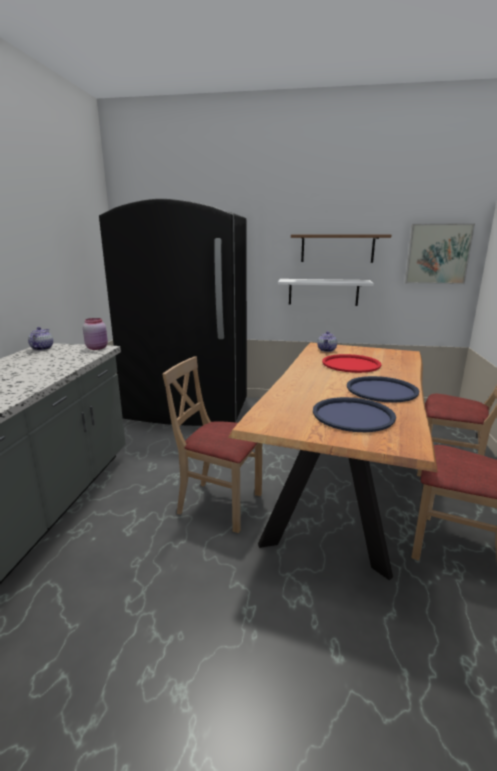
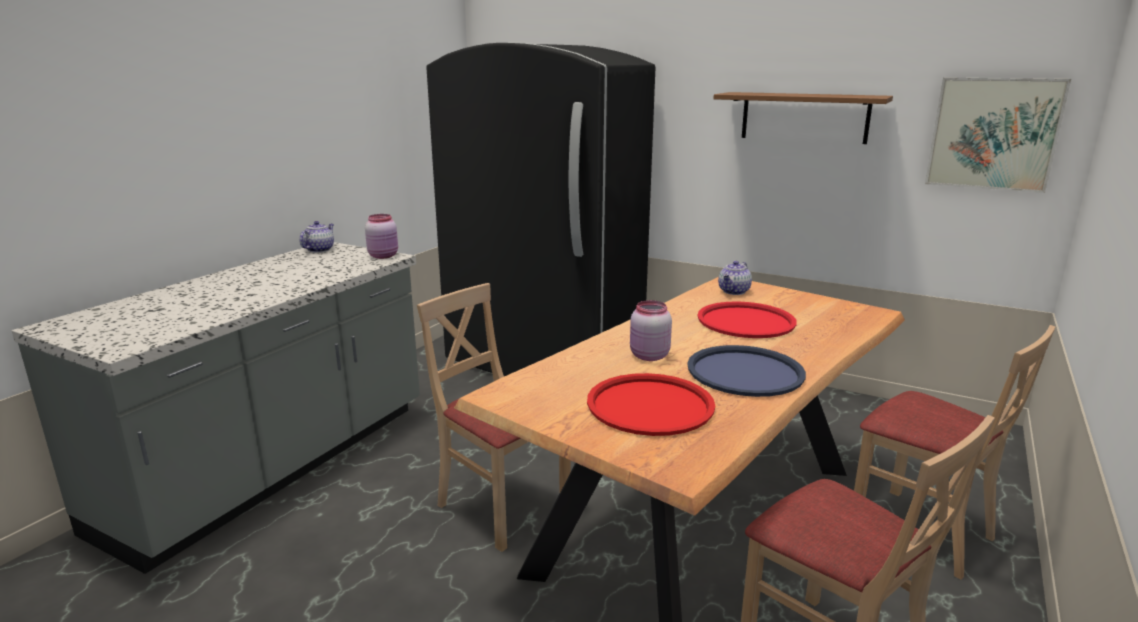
camera: 20 degrees right, 0 degrees up
white shelf [278,279,374,306] -> none
blue tray [313,397,396,432] -> red tray [587,373,715,436]
none -> pink jar [630,300,672,361]

